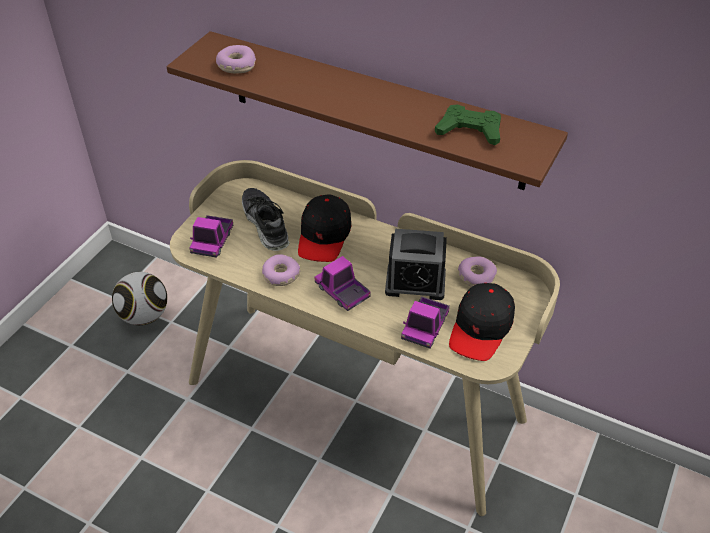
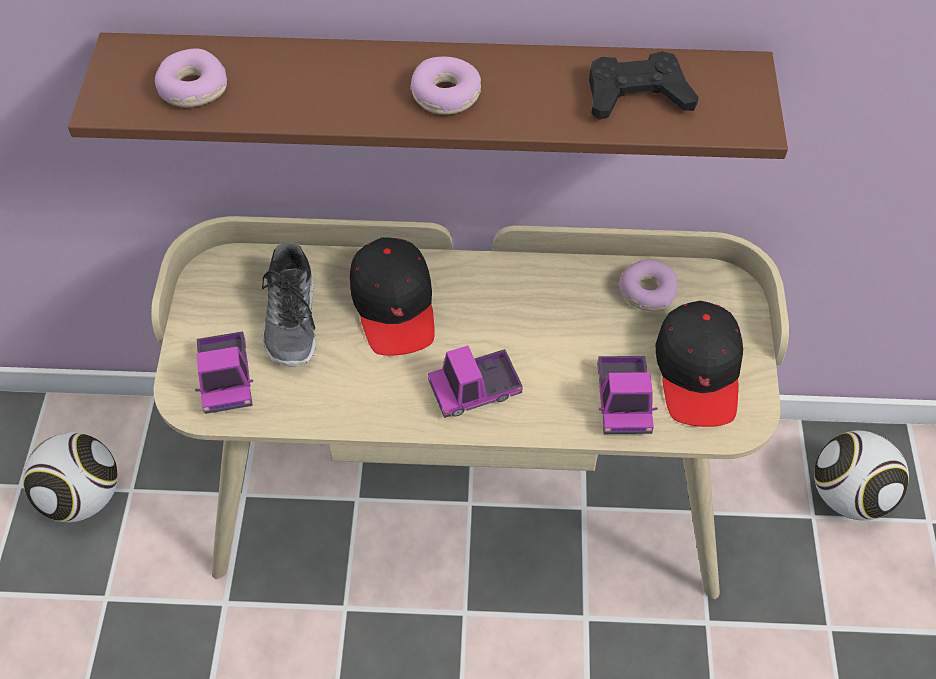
camera: 25 degrees left, 10 degrees up
shoe [242,188,290,251] -> shoe turned 135 degrees counterclockwise [262,242,316,366]
donut [262,254,300,286] -> donut moved to [410,57,481,115]
toy truck [315,256,371,311] -> toy truck turned 45 degrees counterclockwise [428,345,523,418]
alarm clock [385,229,447,300] -> none
green game controller [435,104,501,145] -> black game controller [589,51,699,120]
none -> football [814,430,909,521]

